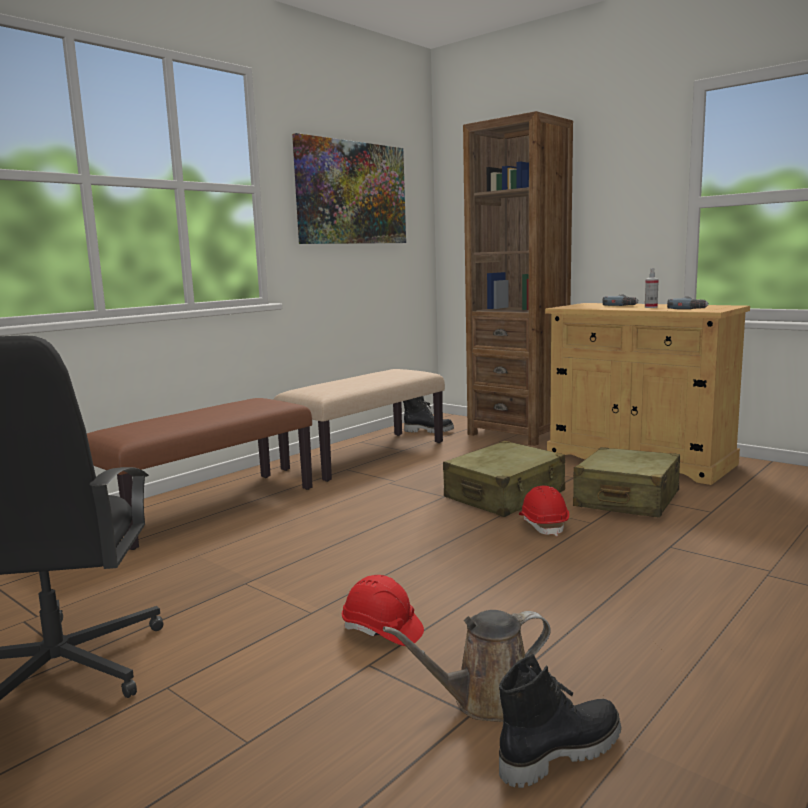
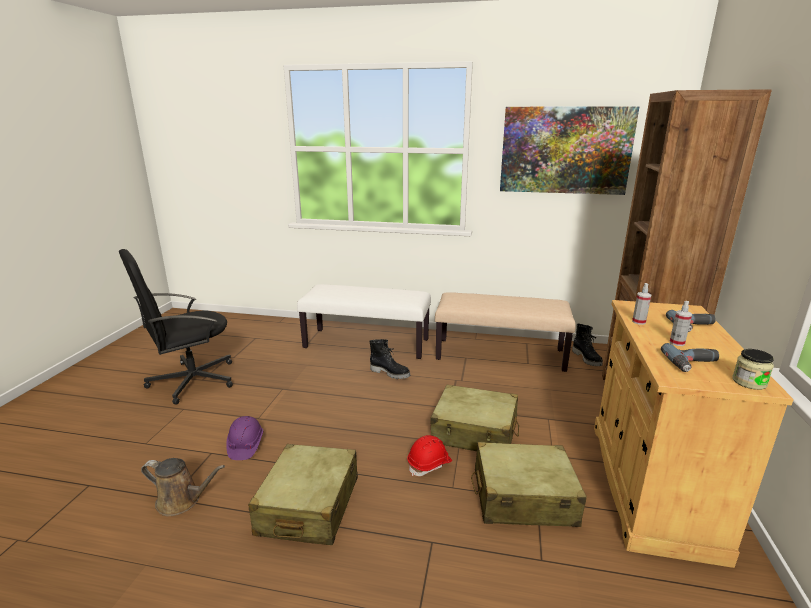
camera: 60 degrees right, 10 degrees up
brown bench [87,398,313,550] -> white bench [297,284,431,359]
red hard hat [342,575,424,646] -> purple hard hat [226,416,263,460]
brown watering can [383,610,551,722] -> brown watering can turned 150 degrees clockwise [141,458,225,516]
black boot [499,654,621,788] -> black boot moved to [369,339,410,379]
none -> beige suitcase [248,444,358,545]
none -> spray bottle [632,283,651,325]
none -> jar [732,349,774,390]

